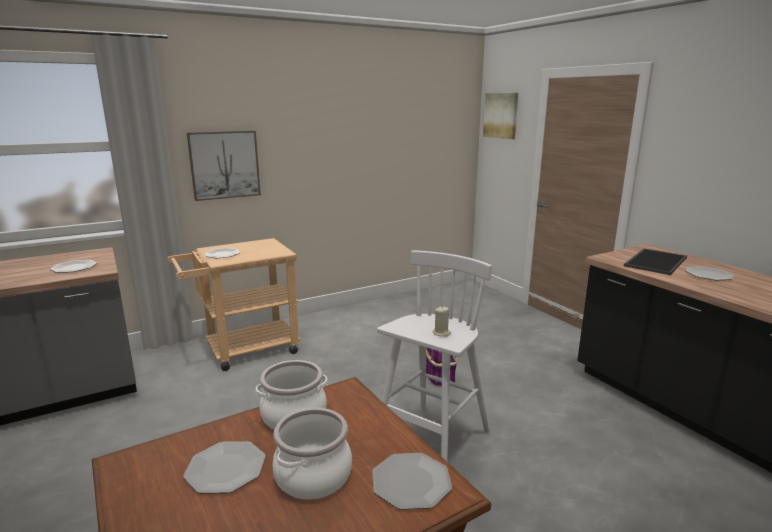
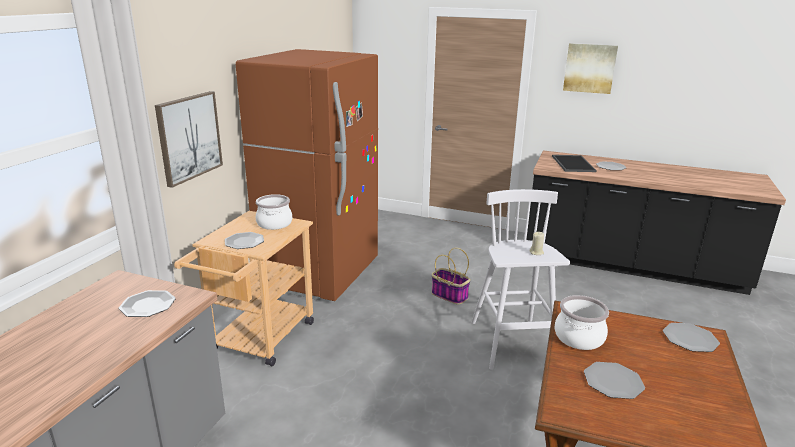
camera: 40 degrees left, 5 degrees up
cooking pot [272,408,352,500] -> cooking pot moved to [256,194,292,230]
picture [483,93,518,139] -> picture moved to [563,43,618,94]
none -> brown fridge [236,49,378,301]

